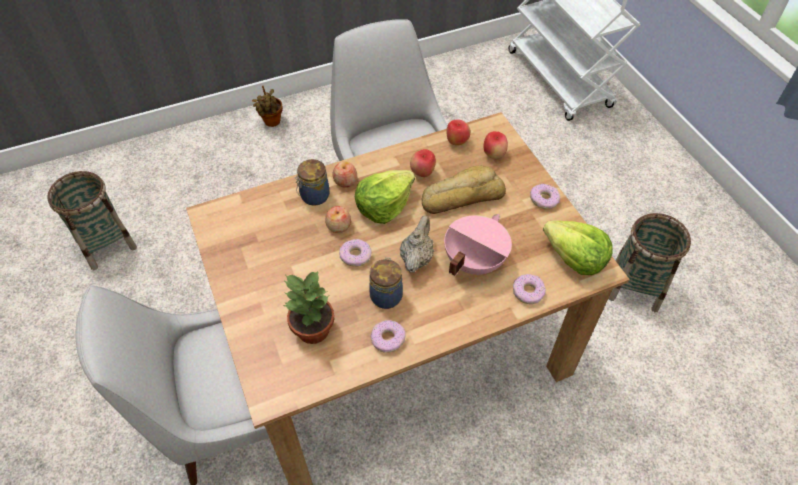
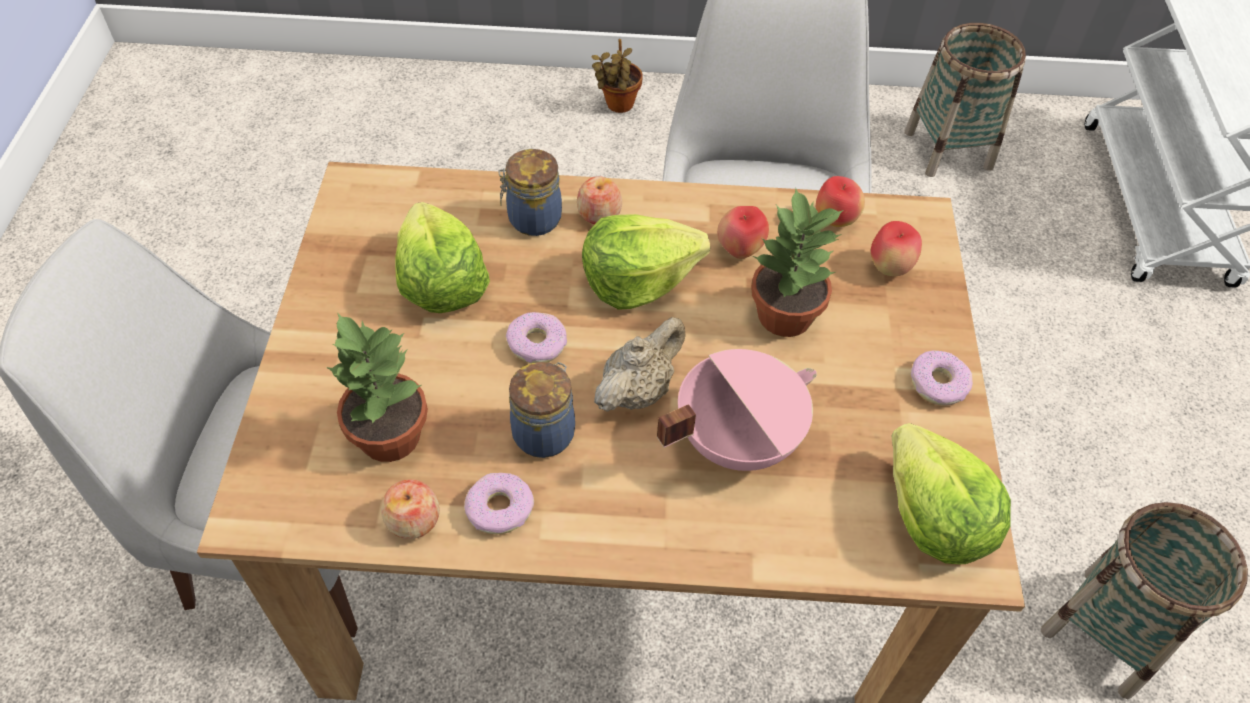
camera: 25 degrees right, 0 degrees up
basket [47,171,137,270] -> basket moved to [905,23,1026,177]
apple [325,206,351,233] -> apple moved to [381,479,440,539]
bread [421,165,506,214] -> potted plant [751,188,844,337]
donut [513,274,546,304] -> none
none -> lettuce [395,202,490,313]

